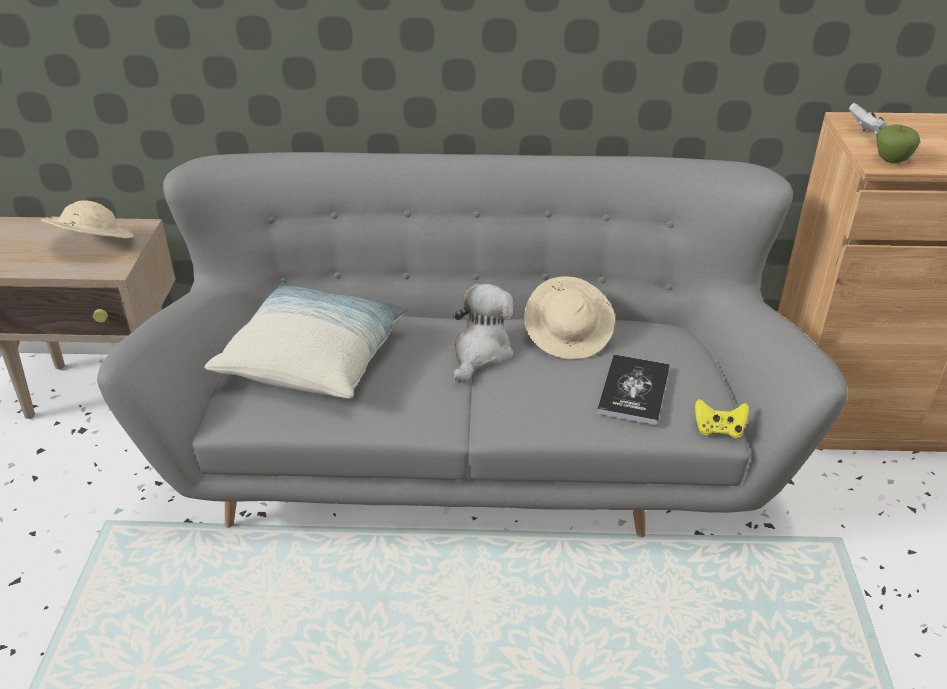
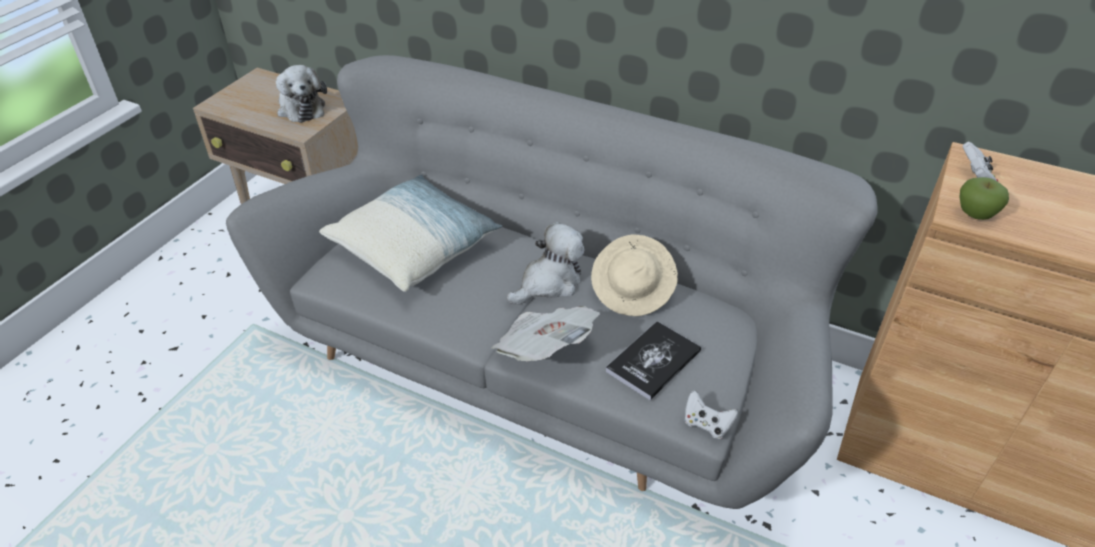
camera: 25 degrees right, 5 degrees up
beige hat [41,200,134,238] -> plush toy [276,65,327,123]
yellow game controller [695,399,749,438] -> white game controller [684,390,738,439]
none -> newspaper [492,306,600,361]

